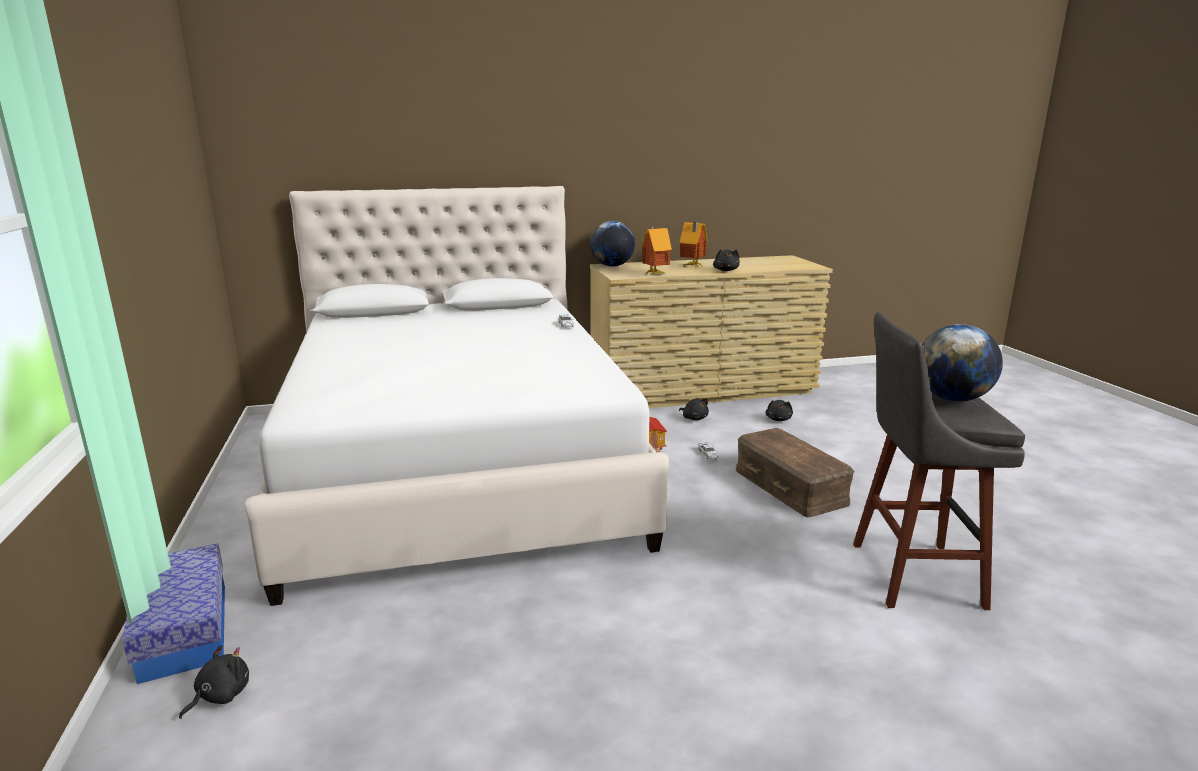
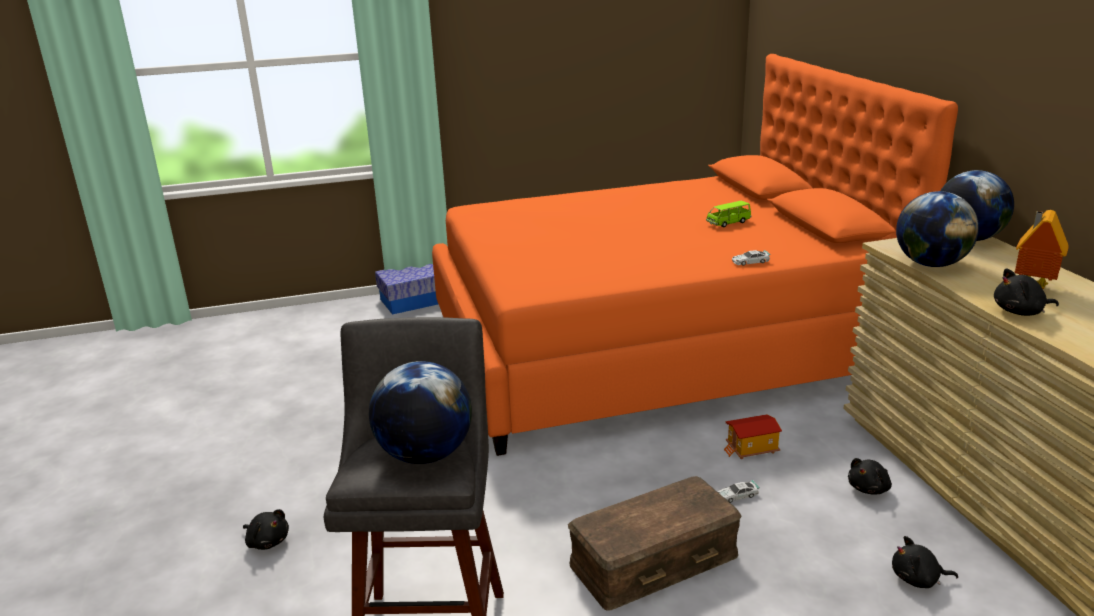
camera: 90 degrees right, 5 degrees up
black plush toy [179,645,249,719] -> black plush toy moved to [243,509,289,550]
white bed [245,186,669,606] -> orange bed [432,54,958,456]
toy house [641,226,672,275] -> globe [896,191,979,267]
none -> green toy car [706,201,751,228]

